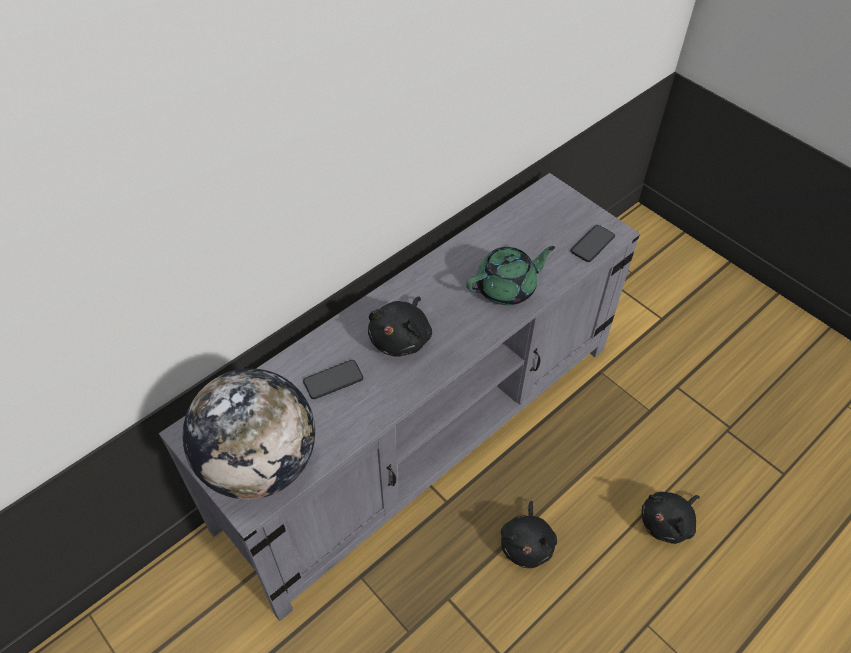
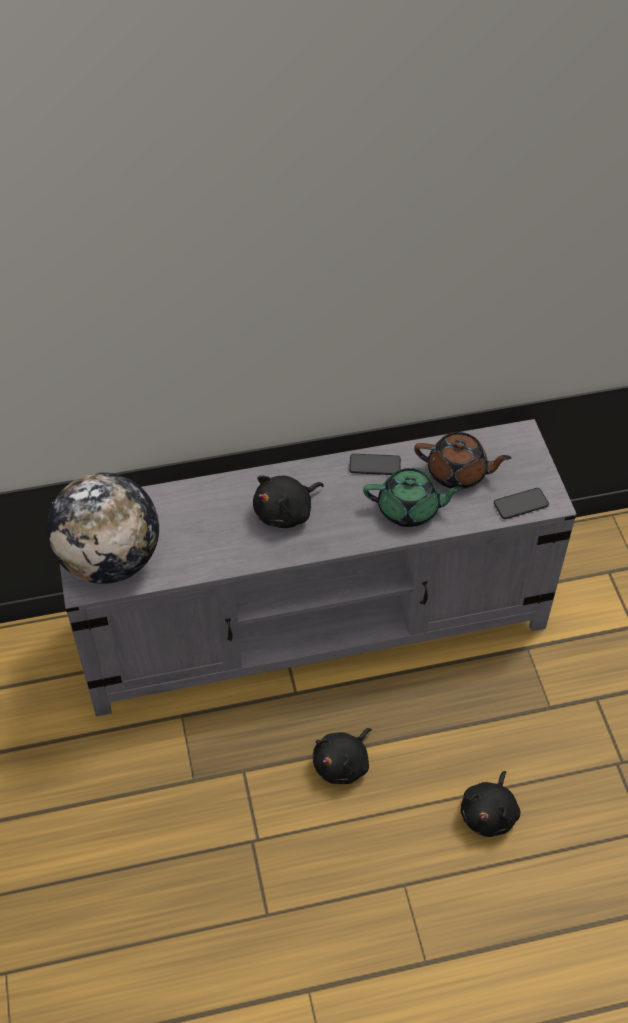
camera: 30 degrees right, 0 degrees up
phone [303,360,363,399] -> phone moved to [349,454,401,475]
black plush toy [641,492,700,544] -> black plush toy turned 60 degrees counterclockwise [460,771,520,837]
none -> brown teapot [414,432,512,489]

